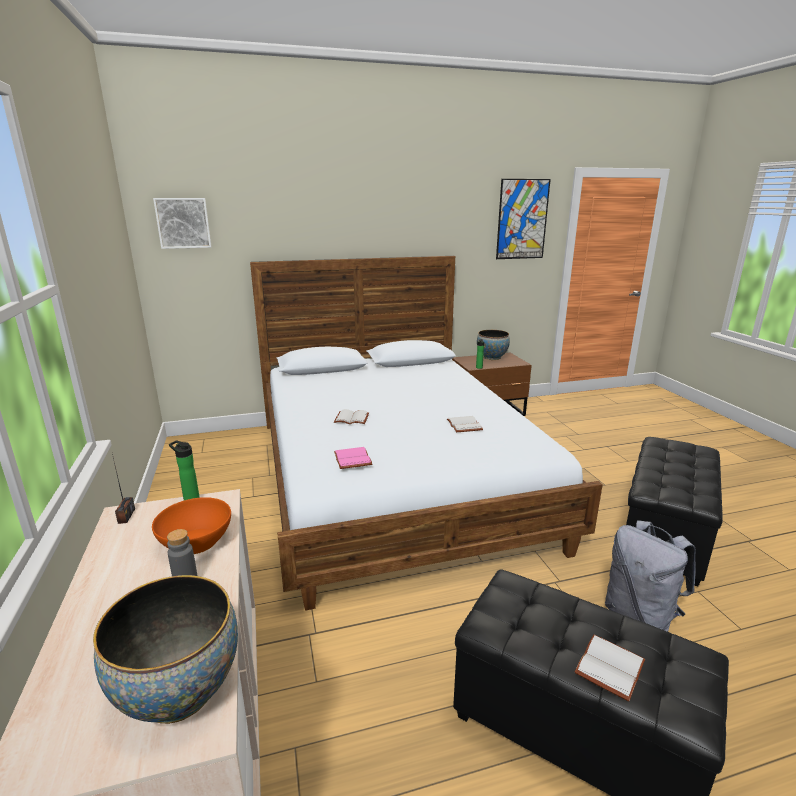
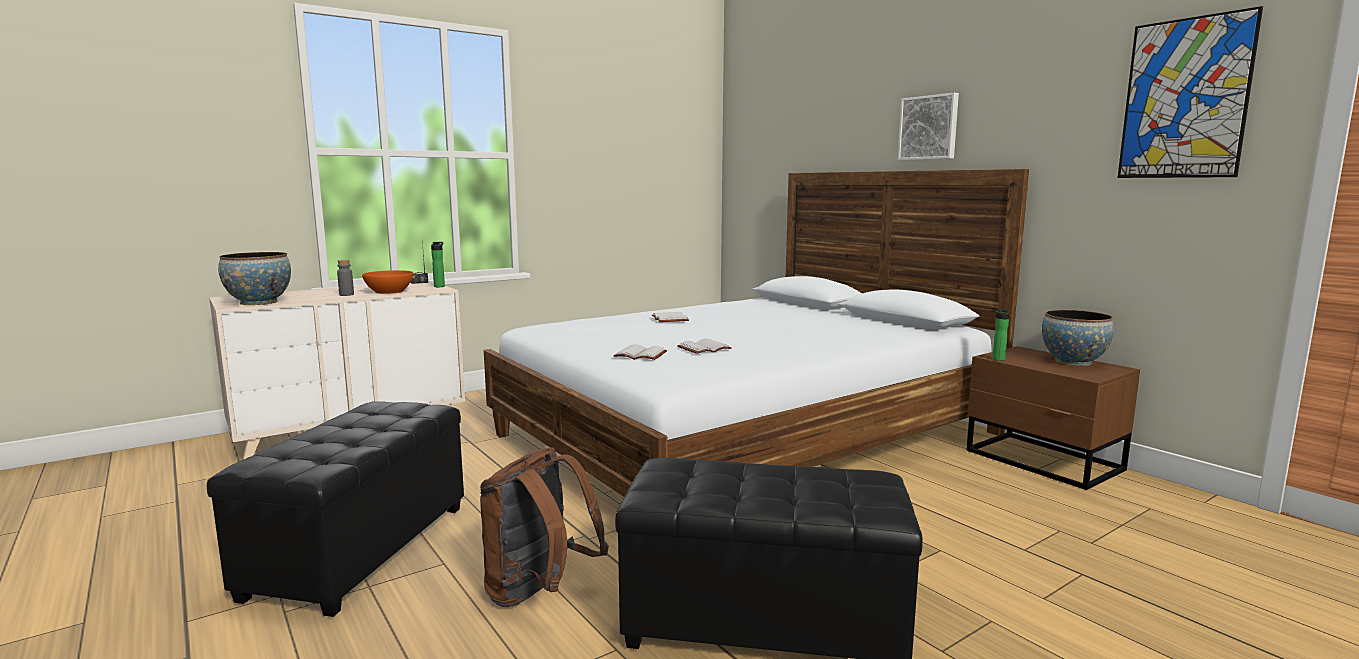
camera: 70 degrees right, 10 degrees down
picture [153,198,212,249] -> picture moved to [898,93,959,160]
pink book [334,447,372,469] -> none
white book [575,634,645,701] -> white book moved to [613,344,667,360]
grey backpack [605,520,696,632] -> brown backpack [480,447,609,607]

